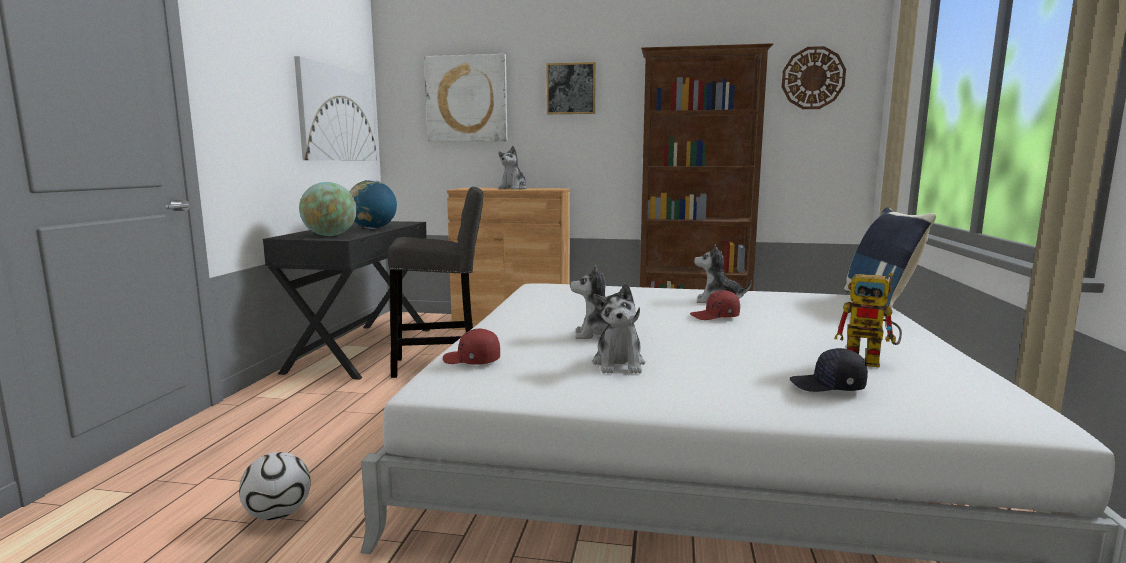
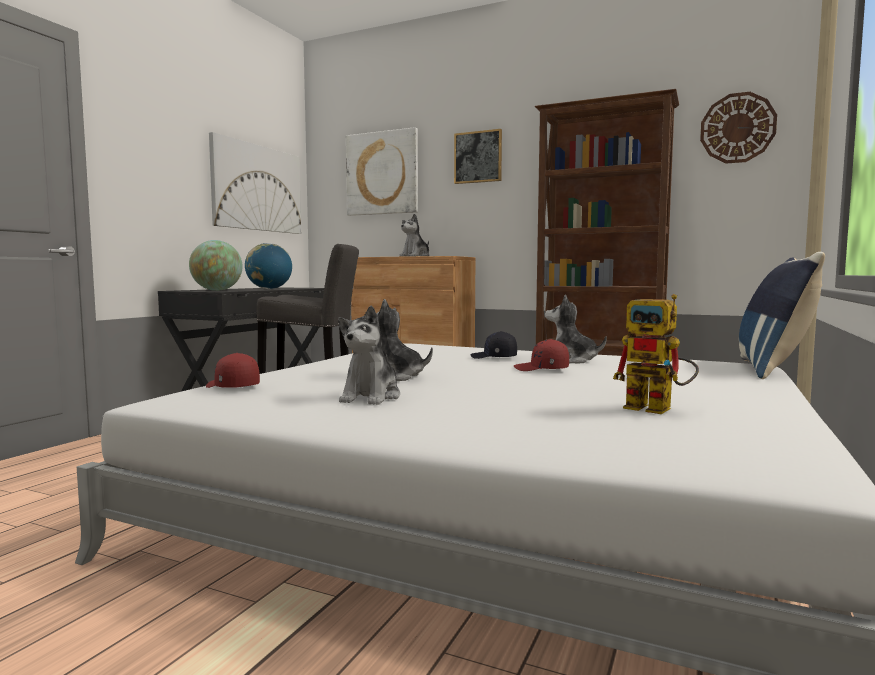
camera: 15 degrees right, 5 degrees down
football [239,452,311,520] -> none
black cap [790,348,868,392] -> black cap moved to [471,331,517,359]

